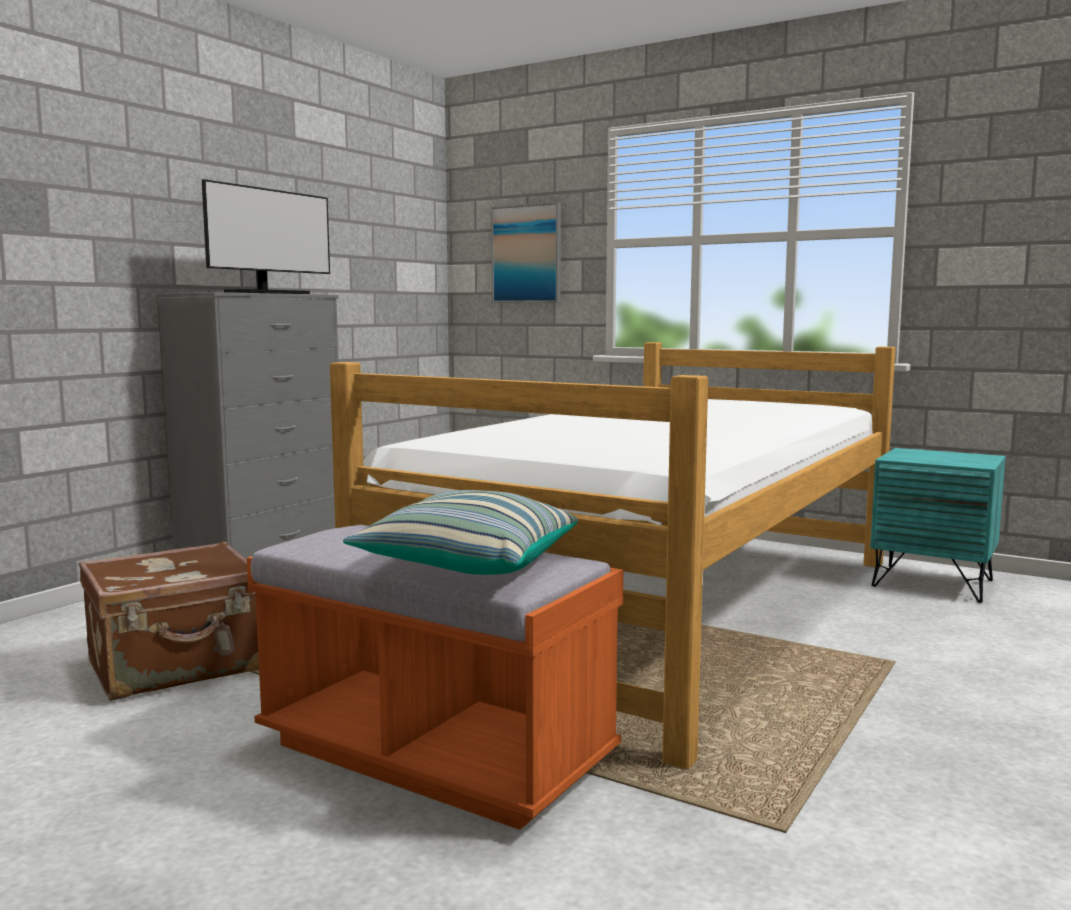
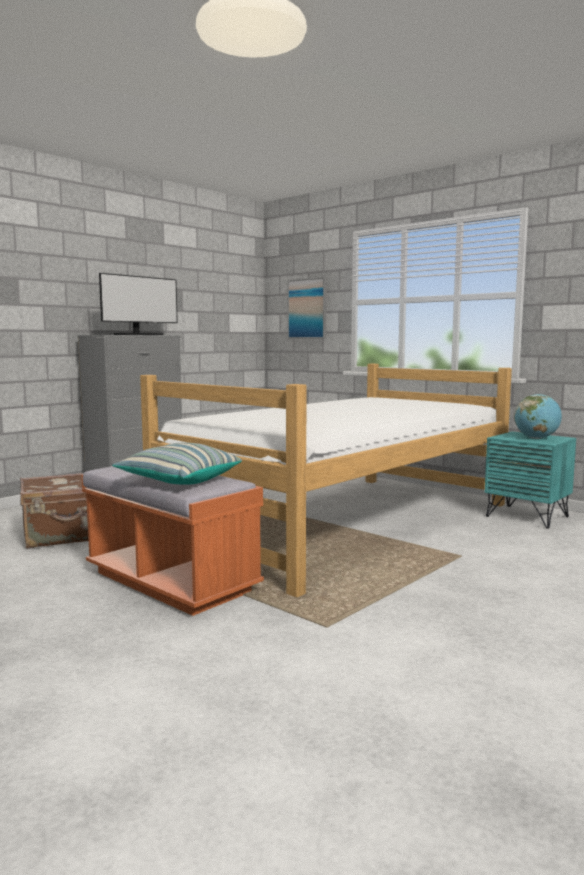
camera: 10 degrees right, 0 degrees up
none -> globe [514,394,562,439]

